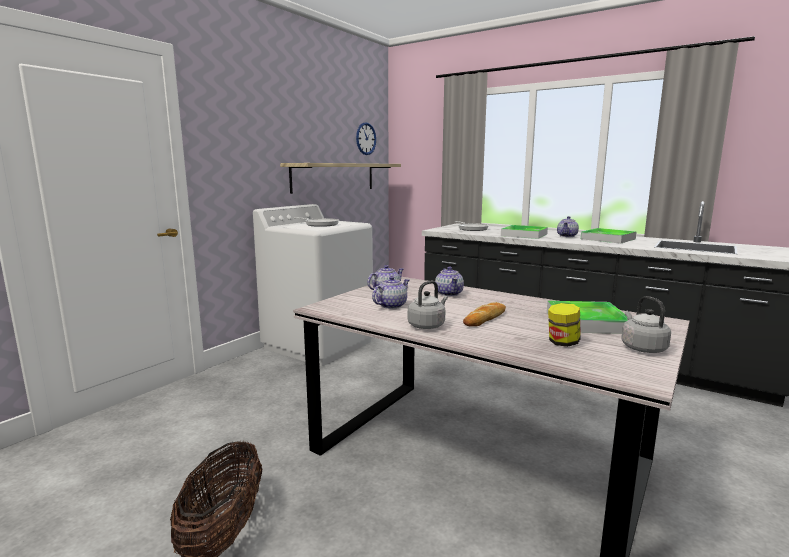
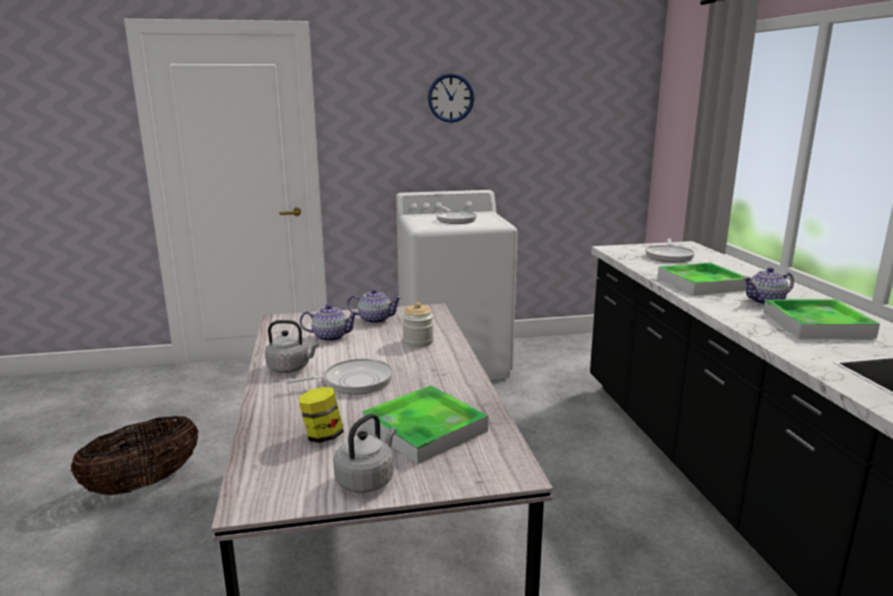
camera: 45 degrees right, 5 degrees up
shelf [280,163,401,194] -> none
wall clock [356,122,376,155] -> wall clock moved to [428,73,474,123]
teapot [435,267,464,296] -> jar [402,302,434,347]
bread [463,302,506,327] -> frying pan [285,359,393,394]

